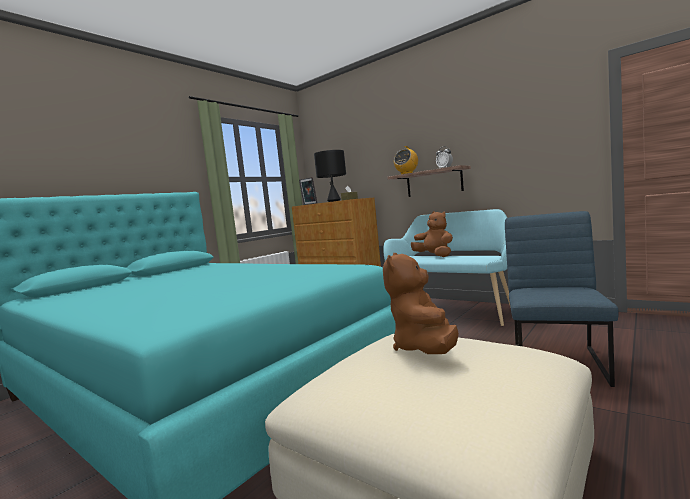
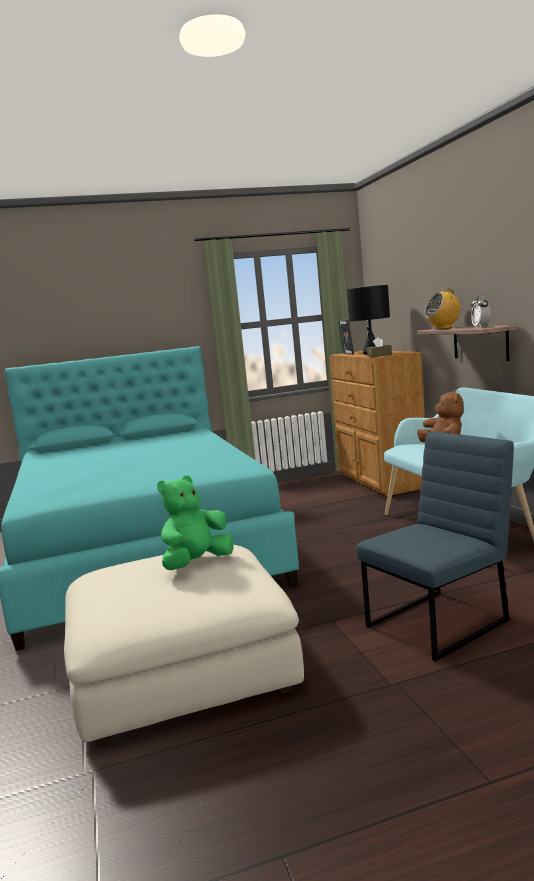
camera: 35 degrees right, 5 degrees up
brown plush toy [383,253,459,354] -> green plush toy [157,476,234,570]

